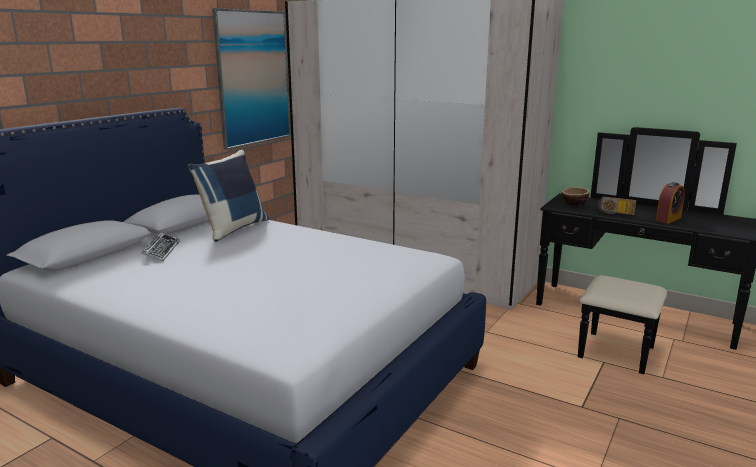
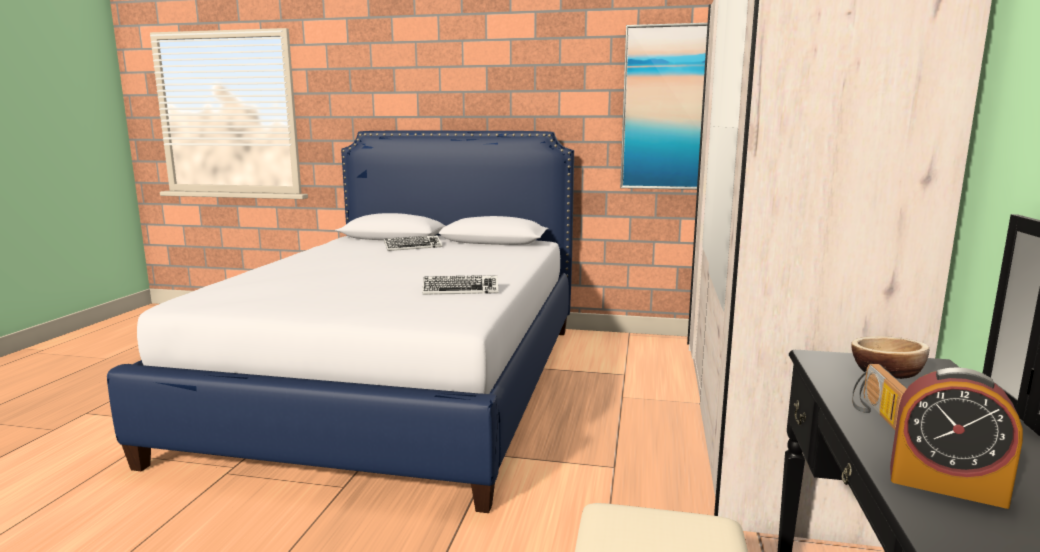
camera: 70 degrees right, 5 degrees down
blue pillow [188,150,269,242] -> none
none -> keyboard [422,275,499,295]

